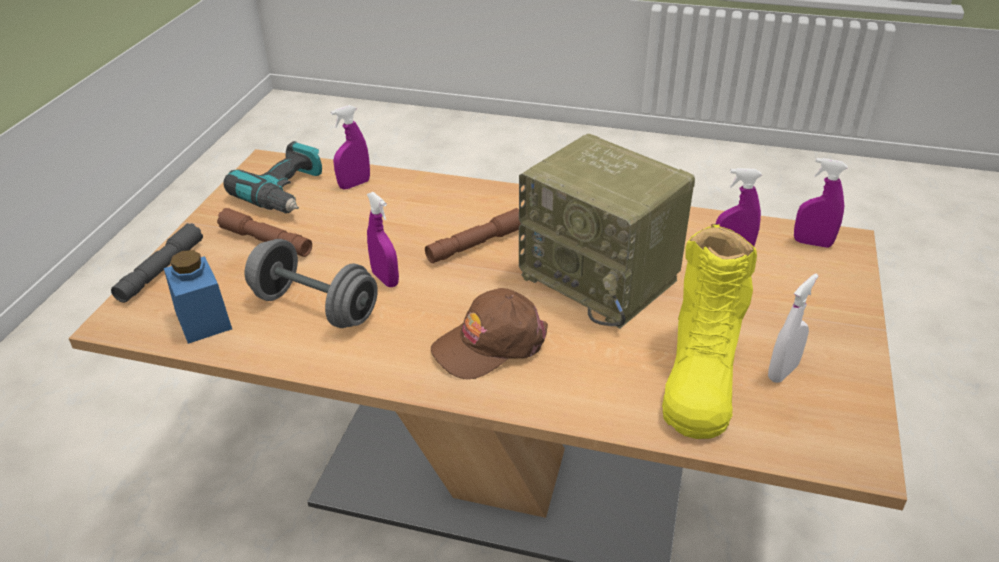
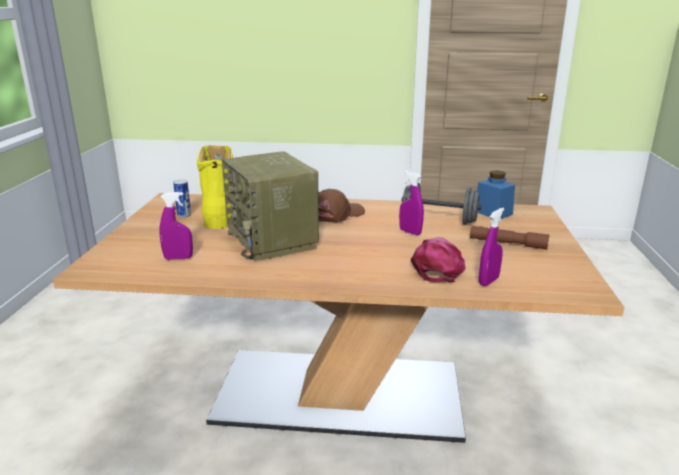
camera: 170 degrees right, 15 degrees down
grey flashlight [111,223,203,303] -> none
power drill [223,141,322,213] -> none
brown flashlight [425,208,521,263] -> none
radio [519,134,695,328] -> radio turned 150 degrees counterclockwise [222,151,319,262]
white spray bottle [768,274,818,383] -> can [173,180,191,218]
purple spray bottle [794,158,847,248] -> none
none -> pink cap [411,237,466,282]

